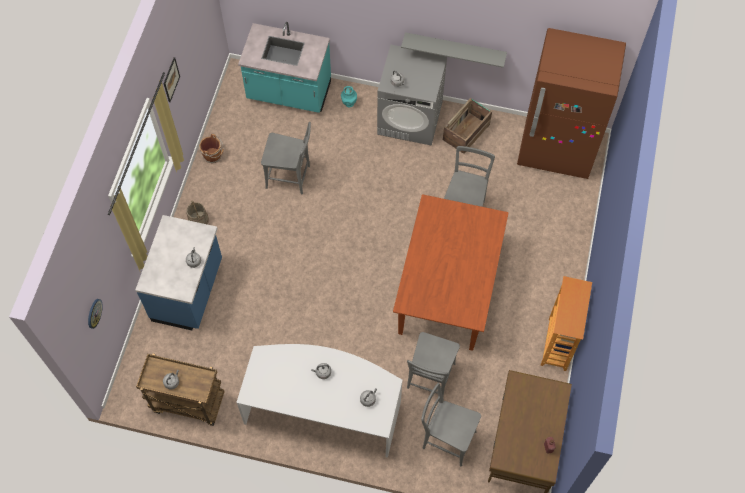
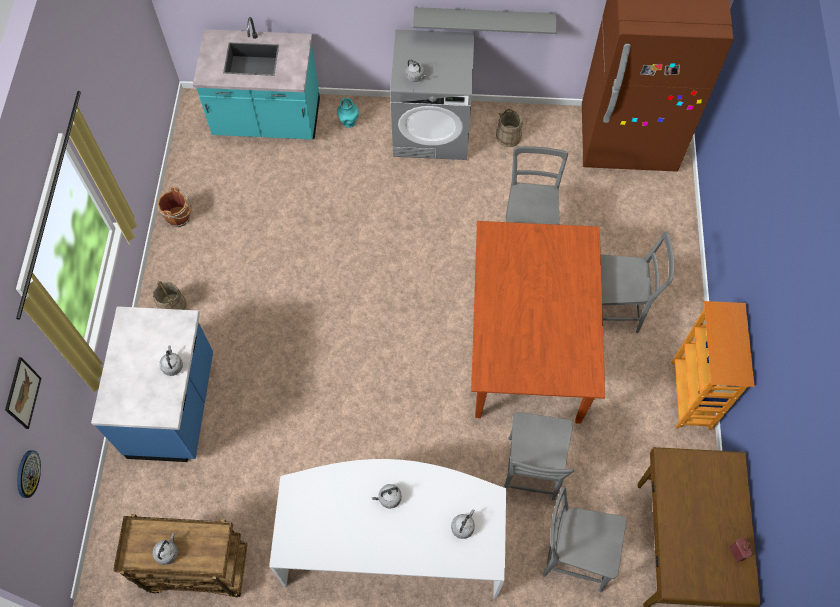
camera: 10 degrees left, 0 degrees up
picture [164,57,180,102] -> picture moved to [5,357,41,429]
grey chair [261,122,311,195] -> grey chair moved to [601,232,674,333]
crate [443,98,492,154] -> beige bucket [496,109,524,147]

